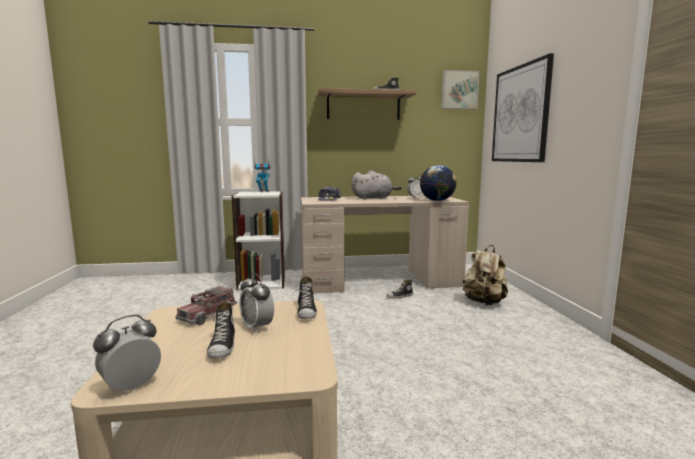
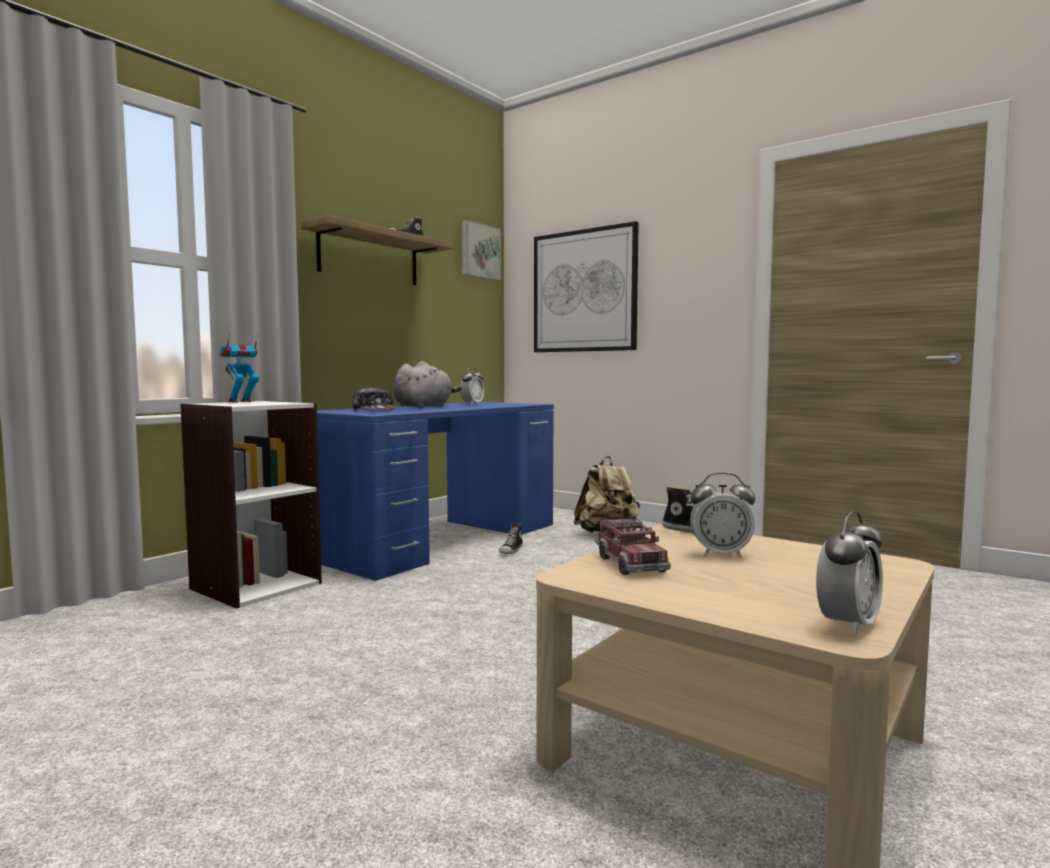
camera: 45 degrees left, 5 degrees down
alarm clock [93,315,161,391] -> alarm clock turned 135 degrees counterclockwise [816,511,883,635]
shoe [207,301,235,359] -> none
beige desk [301,196,469,293] -> blue desk [317,402,554,581]
globe [420,165,457,201] -> none

